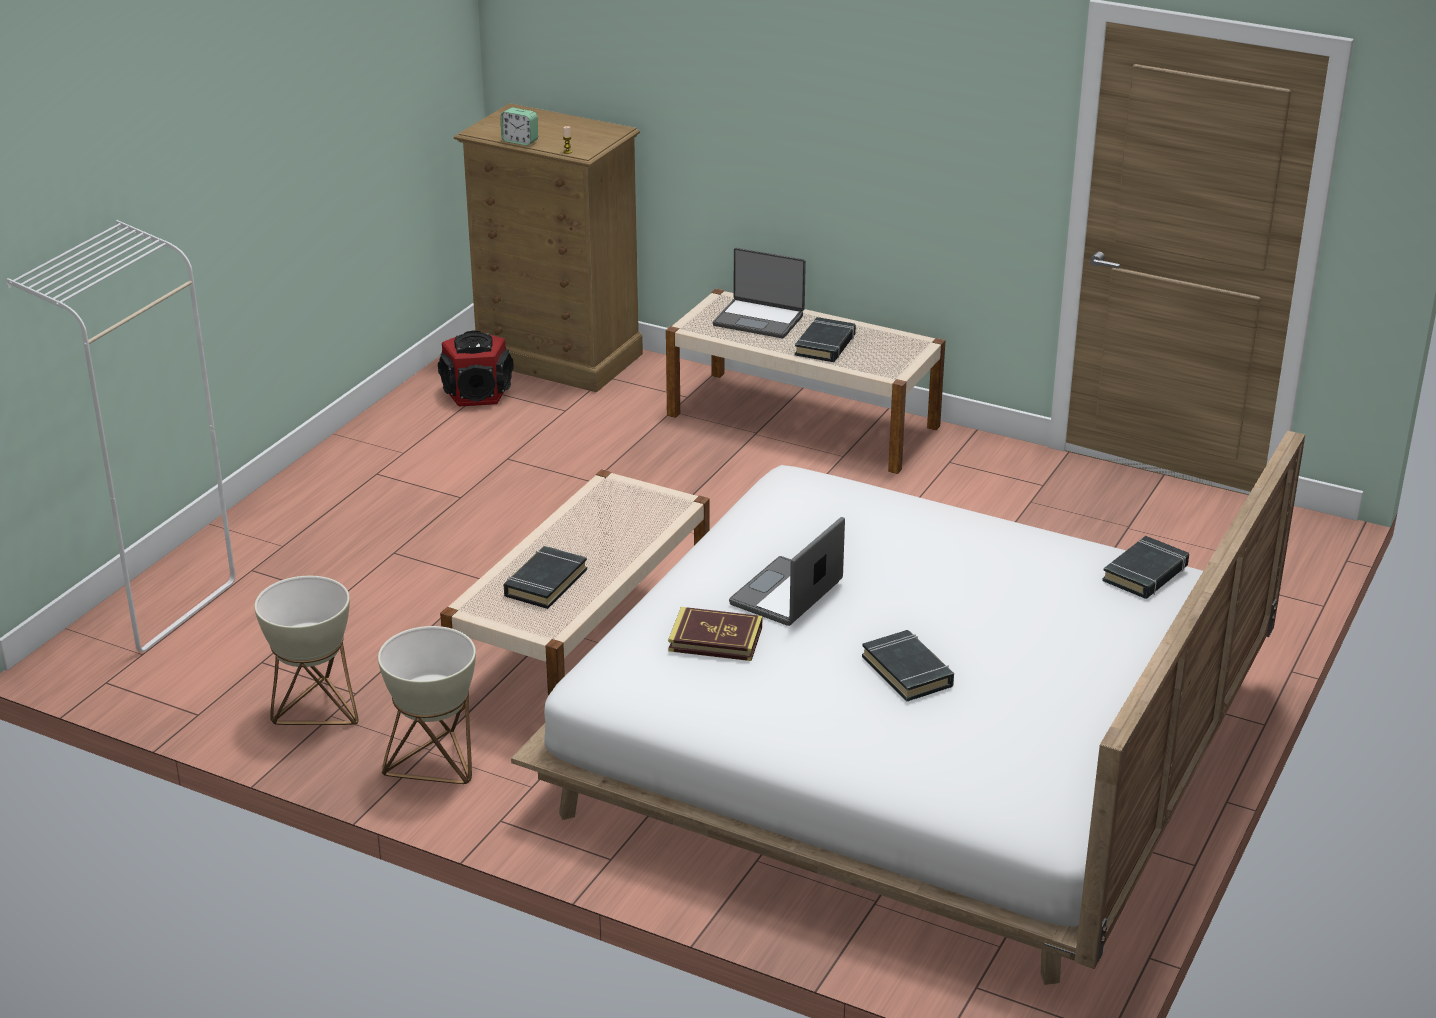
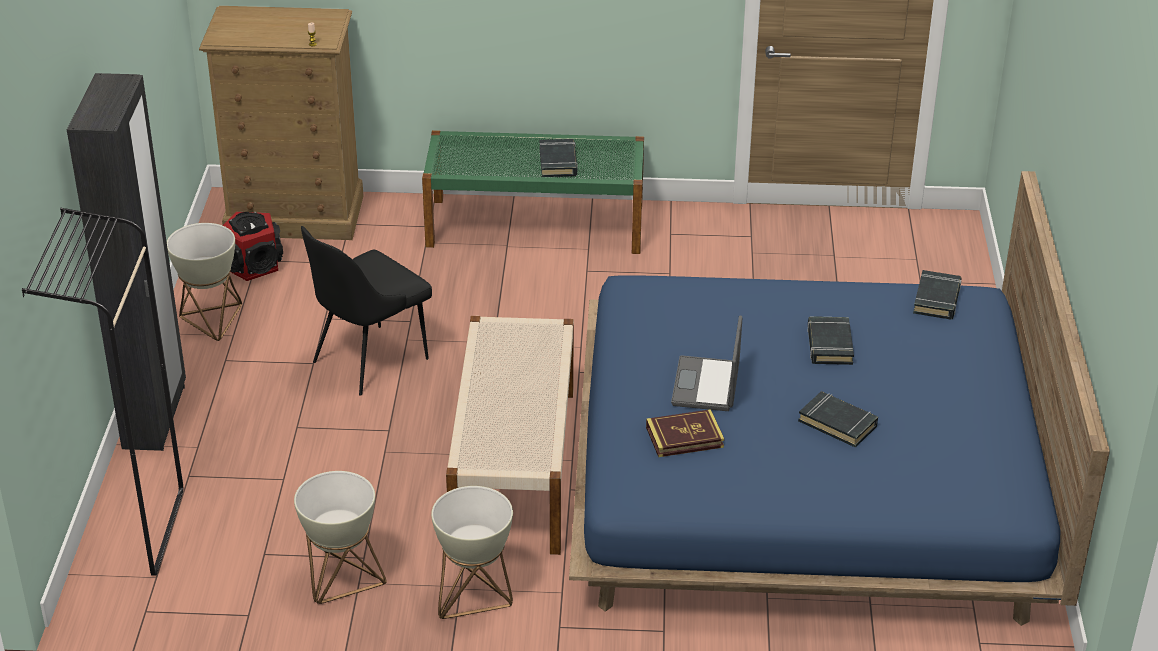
camera: 25 degrees left, 5 degrees up
white clothes rack [7,220,235,652] -> black clothes rack [22,208,183,576]
alarm clock [501,108,538,146] -> none
black book [504,546,587,609] -> black book moved to [807,316,854,365]
white bed [511,431,1305,985] -> blue bed [569,171,1110,626]
beige bench [666,289,946,474] -> green bench [422,130,644,254]
laptop [713,247,806,338] -> none
none -> black wardrobe [67,73,186,451]
none -> planter [167,223,242,341]
none -> black chair [301,226,432,396]

